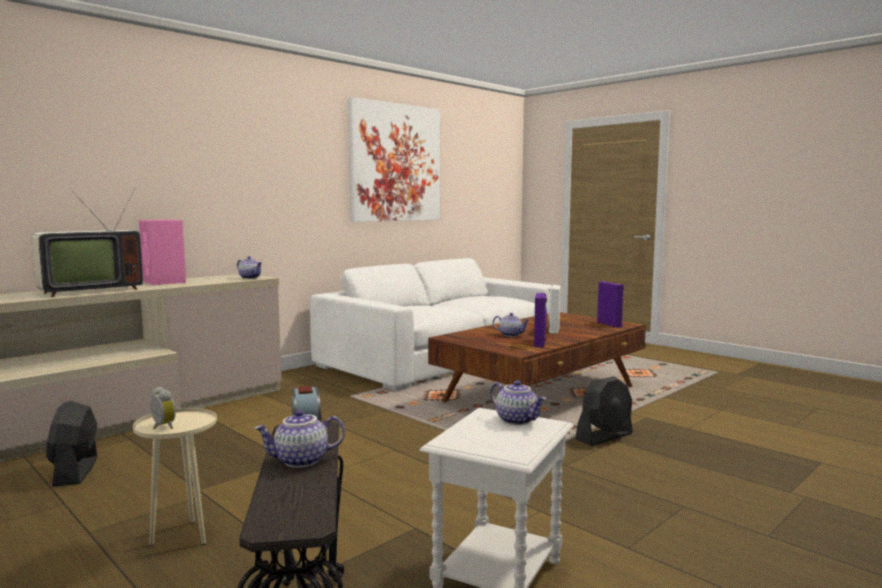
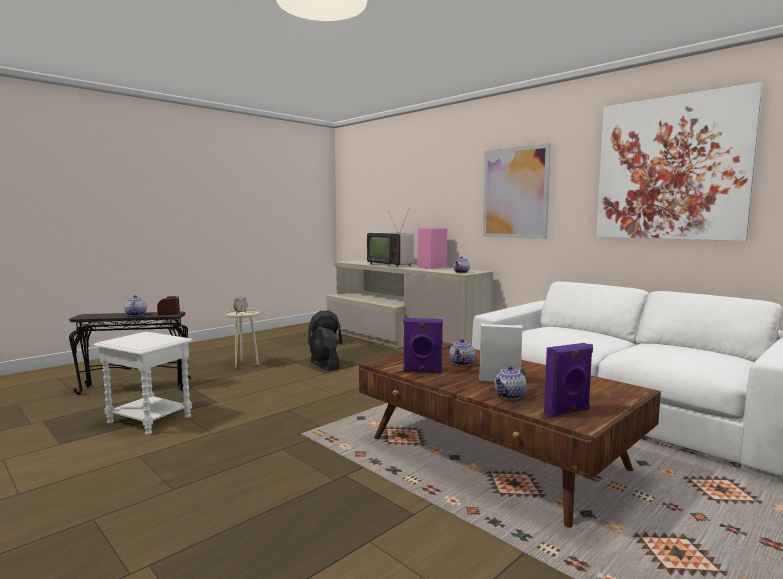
camera: 90 degrees right, 0 degrees up
teapot [490,380,546,425] -> teapot moved to [494,366,526,400]
black fan [575,376,633,446] -> black fan moved to [310,326,340,371]
none -> picture [483,143,551,239]

